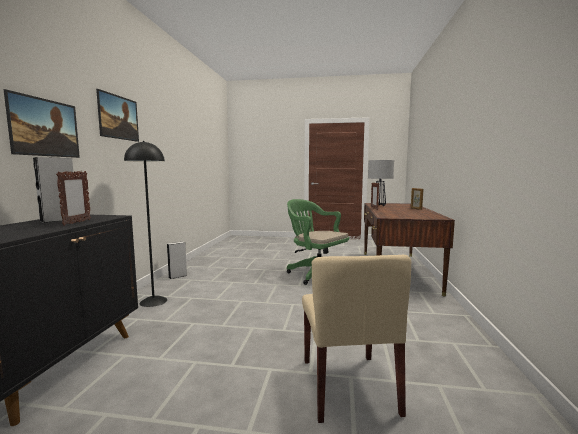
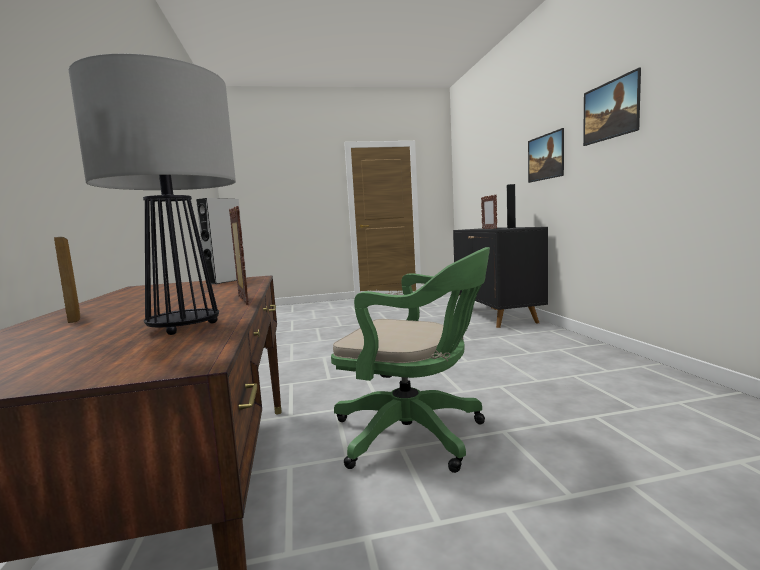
camera: 160 degrees right, 0 degrees up
black floor lamp [124,141,167,307] -> none
grey speaker [167,241,187,279] -> grey speaker moved to [196,198,248,284]
beige chair [302,255,411,423] -> none

